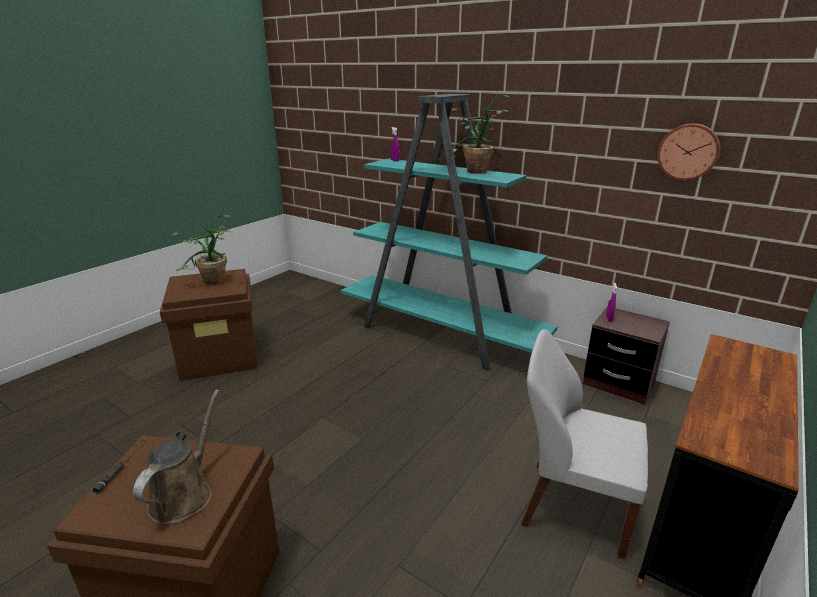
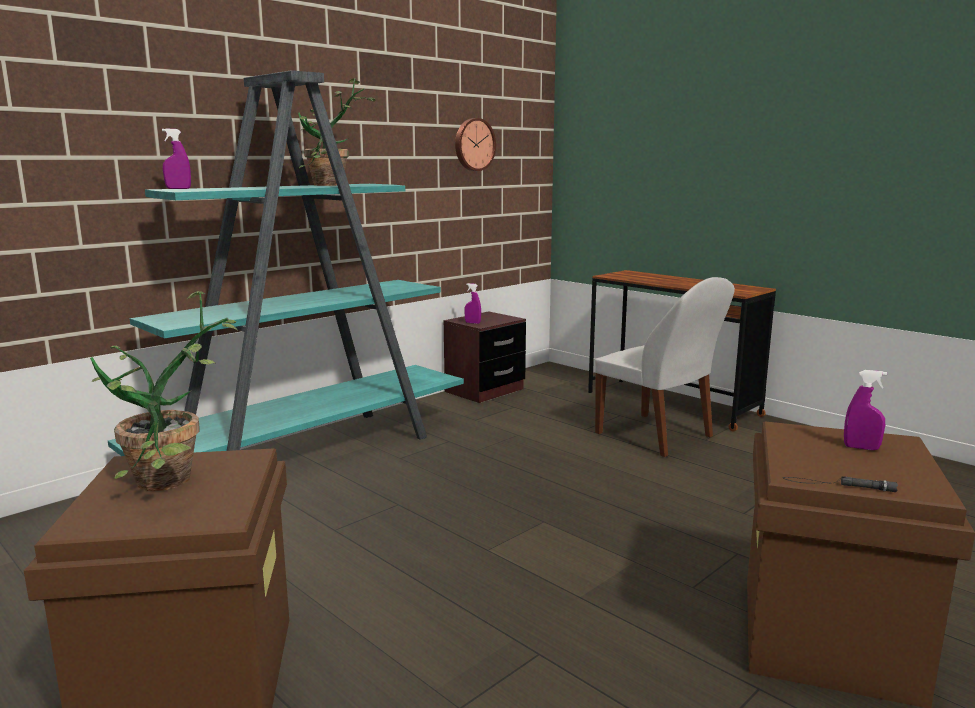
camera: 80 degrees left, 10 degrees down
brown watering can [133,390,219,524] -> purple spray bottle [844,370,887,450]
white chair [521,329,648,559] -> white chair turned 75 degrees counterclockwise [595,277,735,457]

